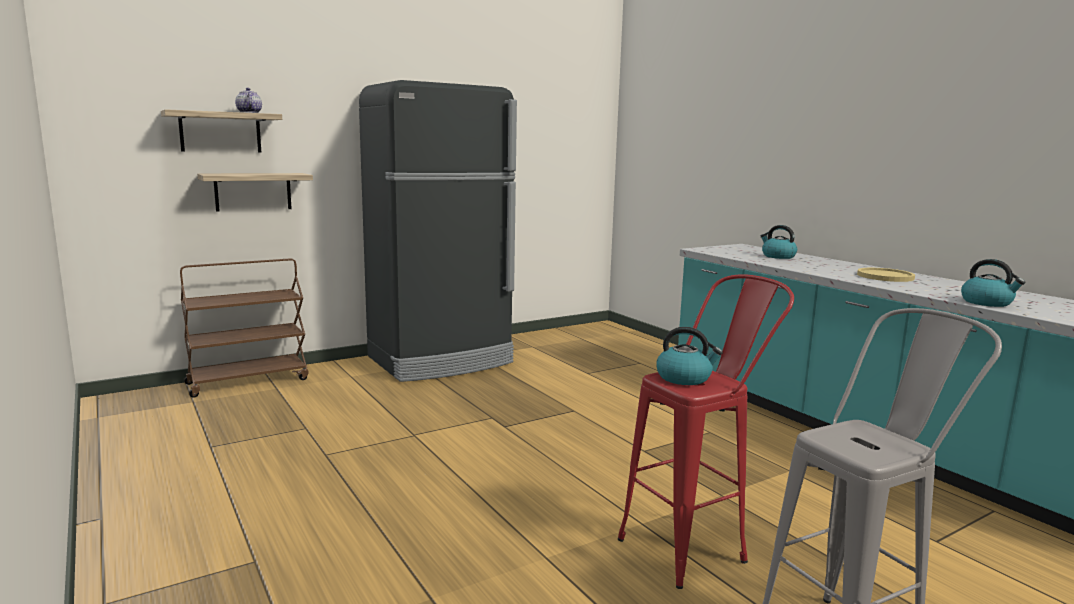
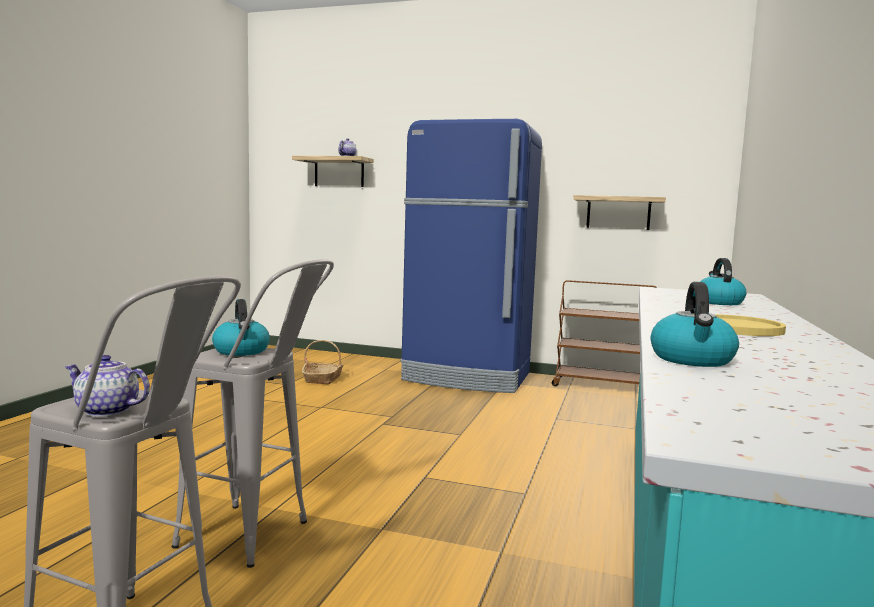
camera: 50 degrees right, 5 degrees down
brown cart [180,258,309,398] -> brown cart moved to [552,280,657,387]
shelf [197,173,313,211] -> shelf moved to [573,195,666,230]
black fridge [359,80,517,382] -> blue fridge [400,119,542,393]
red stool [618,274,794,589] -> grey stool [172,259,334,568]
none -> teapot [65,355,150,417]
none -> basket [302,340,344,384]

